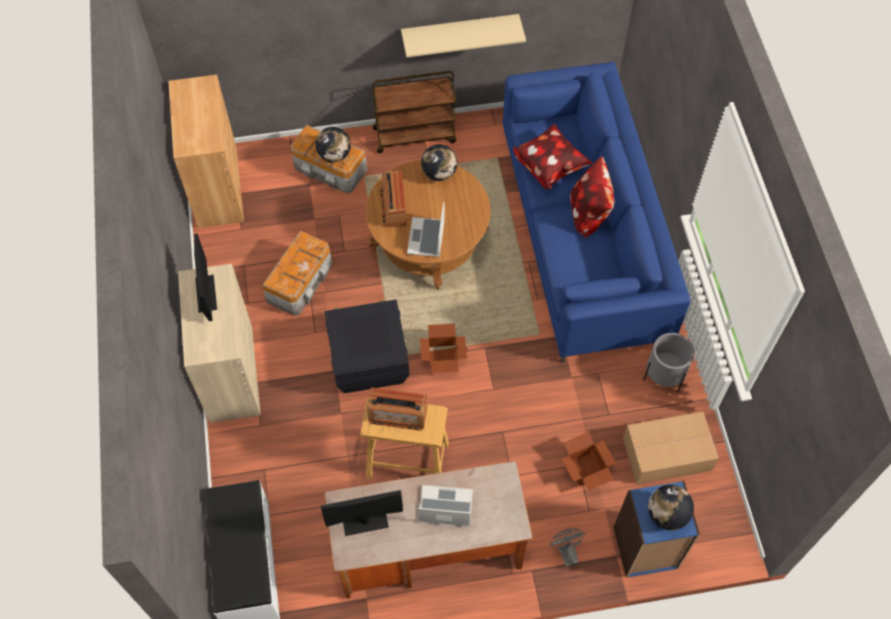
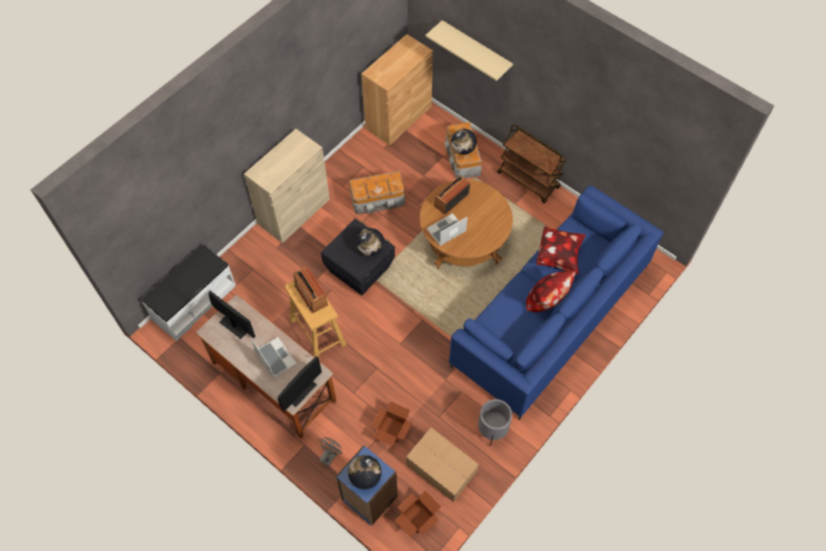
camera: 50 degrees right, 0 degrees up
monitor [194,234,217,321] -> monitor moved to [278,356,322,412]
beige shelf [401,14,526,57] -> beige shelf moved to [425,20,513,81]
cardboard box [420,324,467,373] -> cardboard box moved to [394,491,441,537]
globe [421,144,457,181] -> globe moved to [356,228,385,256]

